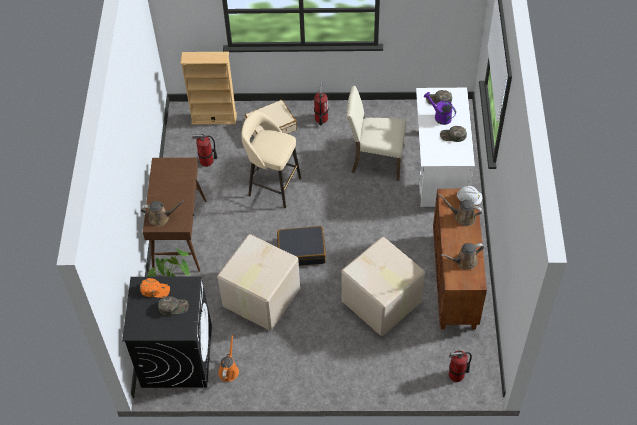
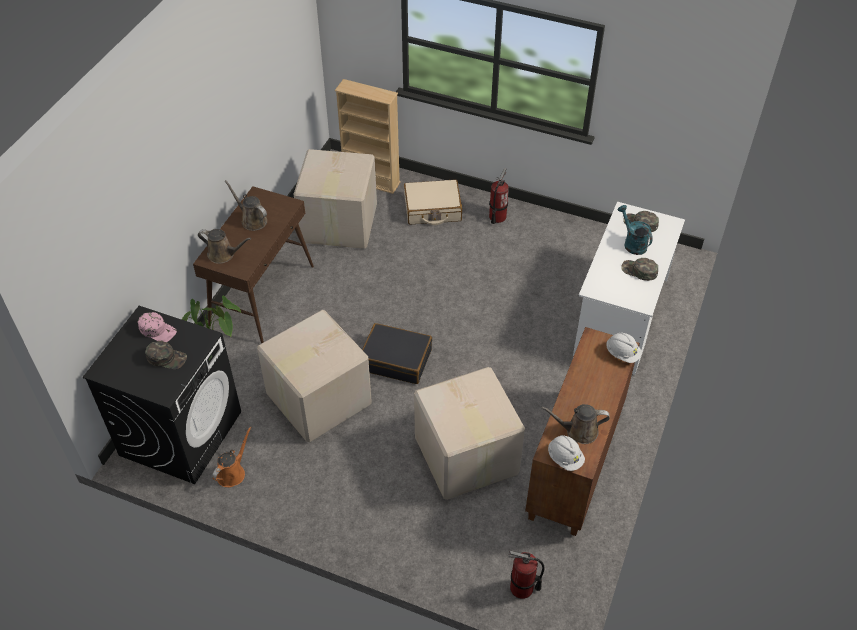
camera: 20 degrees right, 5 degrees down
orange cap [140,278,170,298] -> pink cap [137,312,177,342]
fire extinguisher [192,134,218,167] -> cardboard box [294,149,377,249]
beige stool [241,111,301,208] -> none
beige chair [346,86,406,181] -> none
purple watering can [424,92,456,125] -> turquoise watering can [618,205,653,255]
brown watering can [439,194,483,226] -> brown watering can moved to [225,180,267,231]
none -> white hard hat [548,435,585,471]

